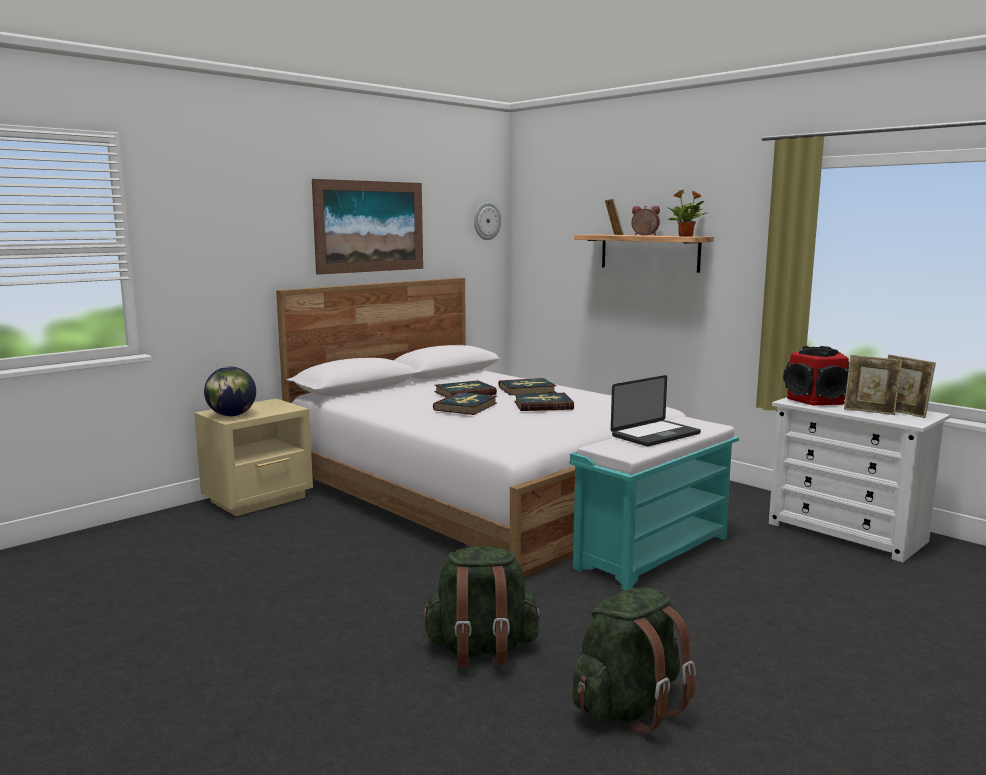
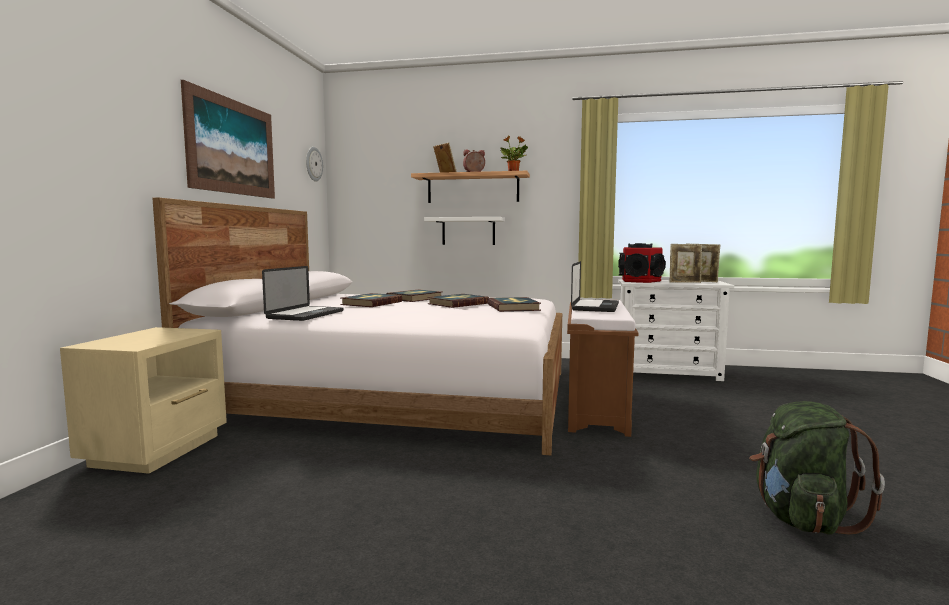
camera: 35 degrees left, 5 degrees down
globe [204,367,256,416] -> none
green backpack [422,546,539,667] -> none
book [433,392,497,415] -> book moved to [487,297,541,312]
turquoise bench [569,416,739,590] -> brown bench [567,299,638,437]
none -> laptop [262,266,344,321]
none -> white shelf [424,217,505,245]

